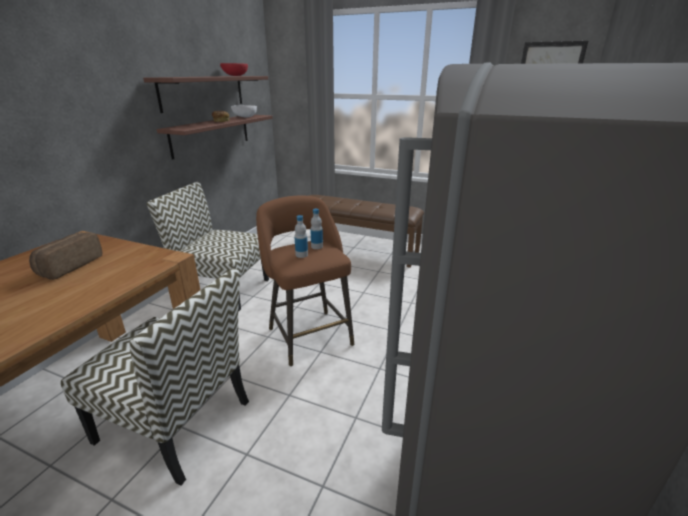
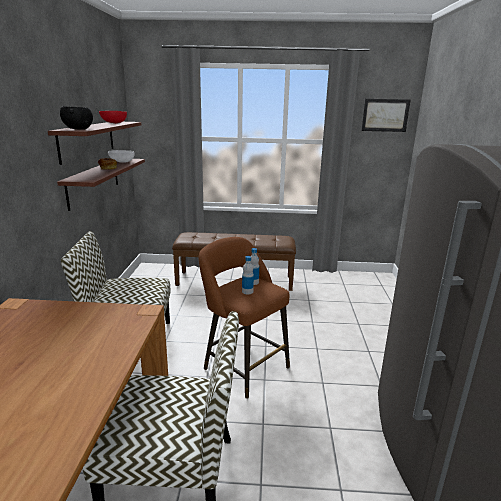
camera: 20 degrees left, 5 degrees down
bread [29,232,102,280] -> none
none -> black bowl [60,106,93,130]

